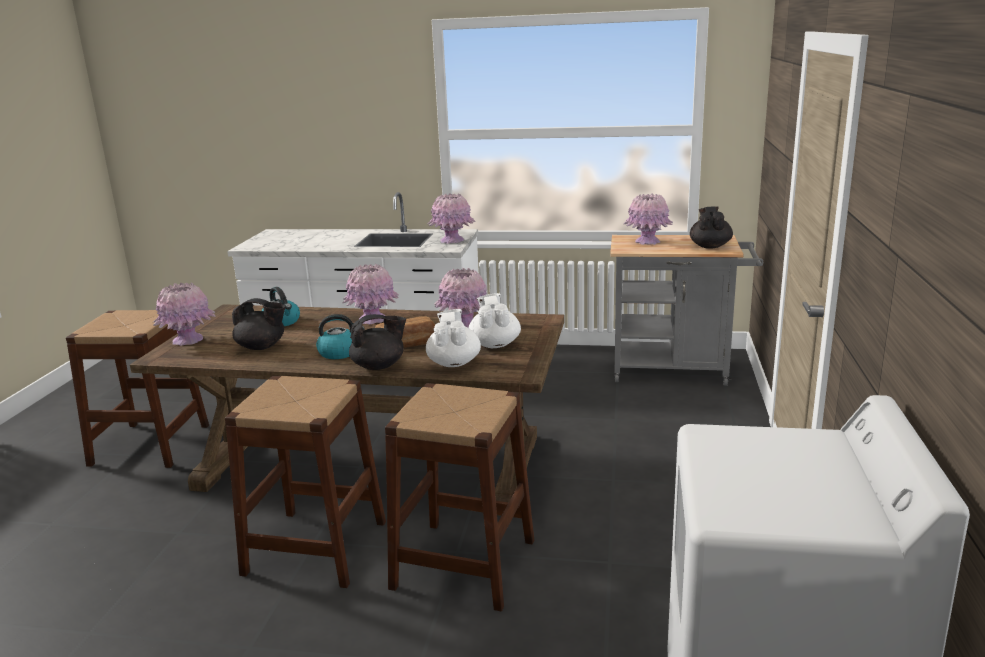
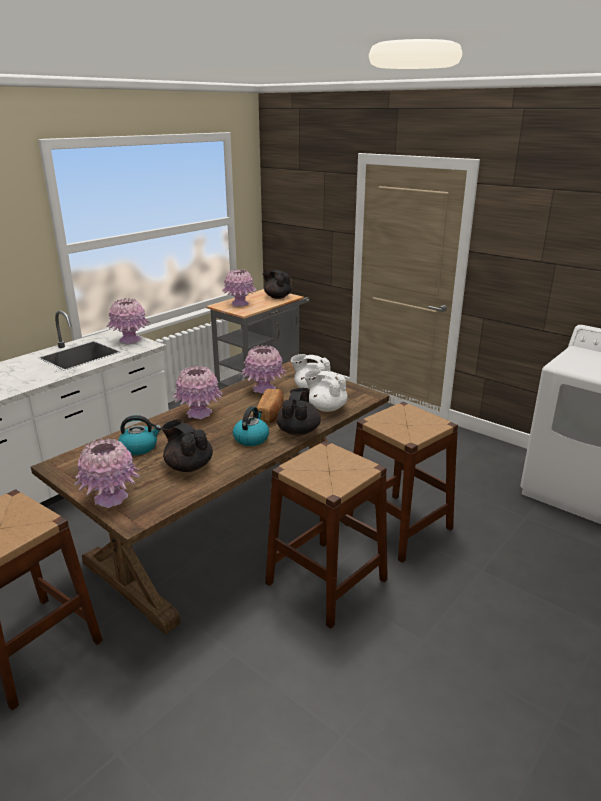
camera: 60 degrees left, 5 degrees up
black teapot [232,298,286,350] -> black teapot turned 90 degrees counterclockwise [162,419,213,472]

